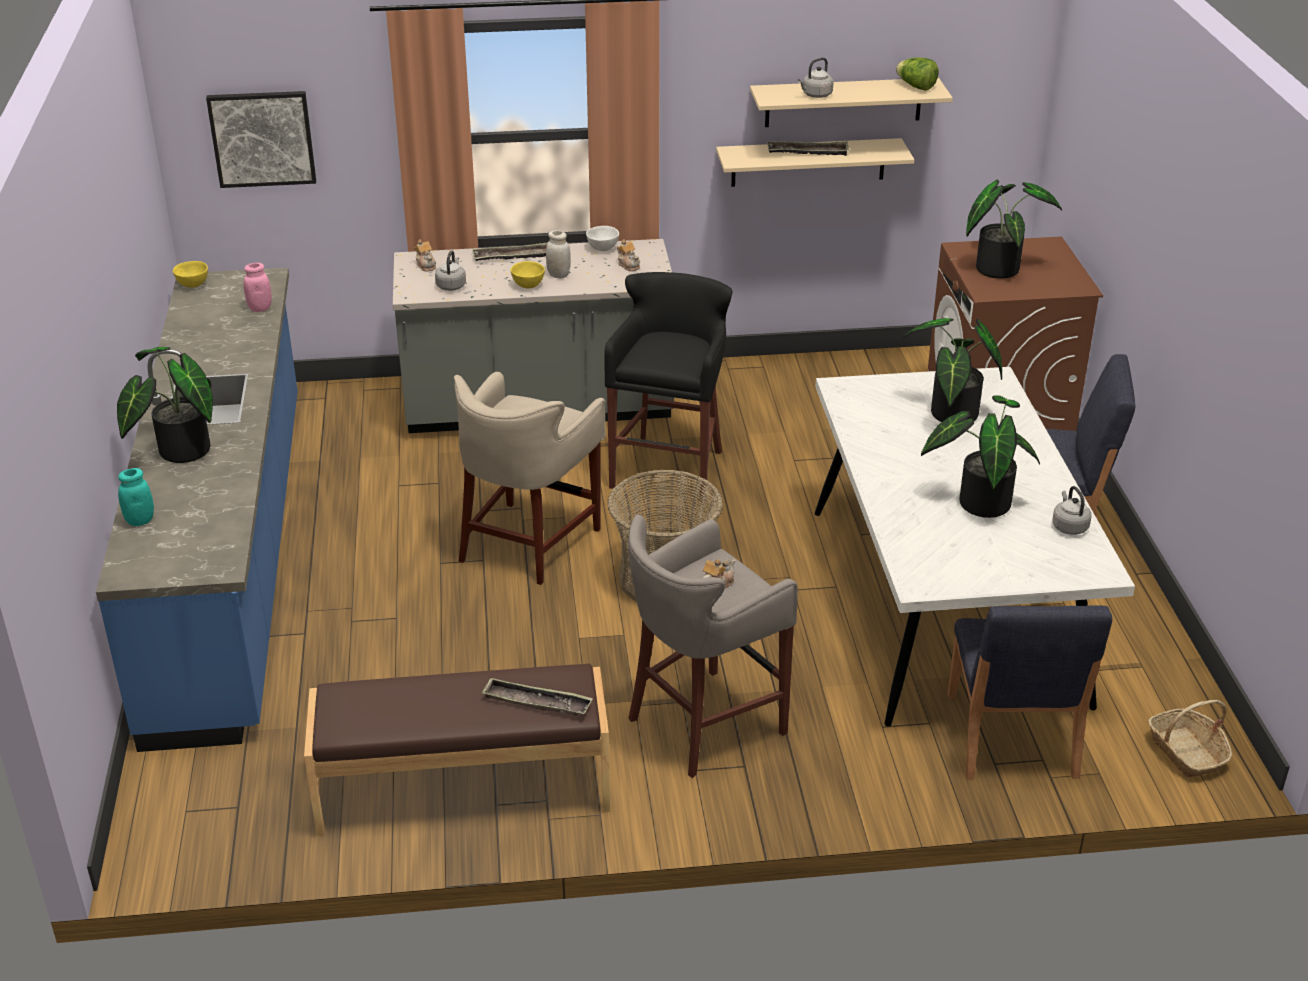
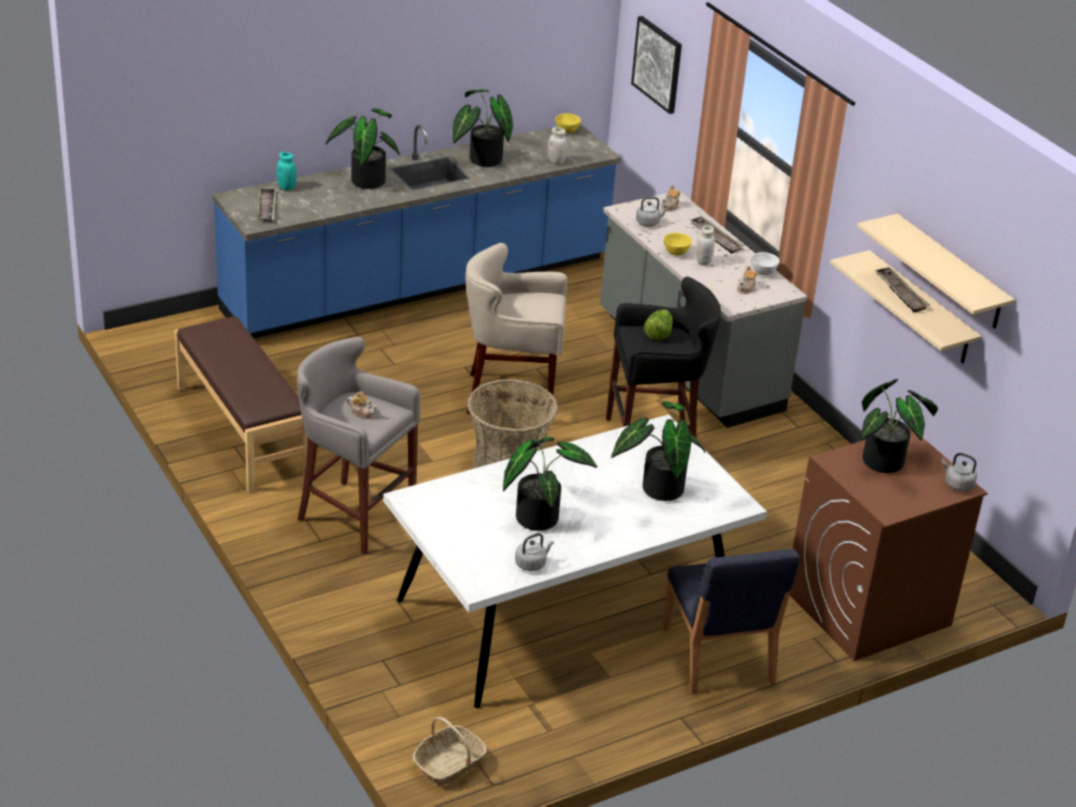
camera: 65 degrees right, 0 degrees up
pink jar [244,263,272,312] -> white jar [548,127,567,164]
tray [481,678,593,715] -> tray moved to [258,186,276,222]
grey kettle [798,57,834,98] -> grey kettle moved to [941,453,977,491]
lettuce [896,58,939,91] -> lettuce moved to [644,310,673,341]
blue chair [948,606,1112,780] -> none
none -> potted plant [453,89,513,167]

